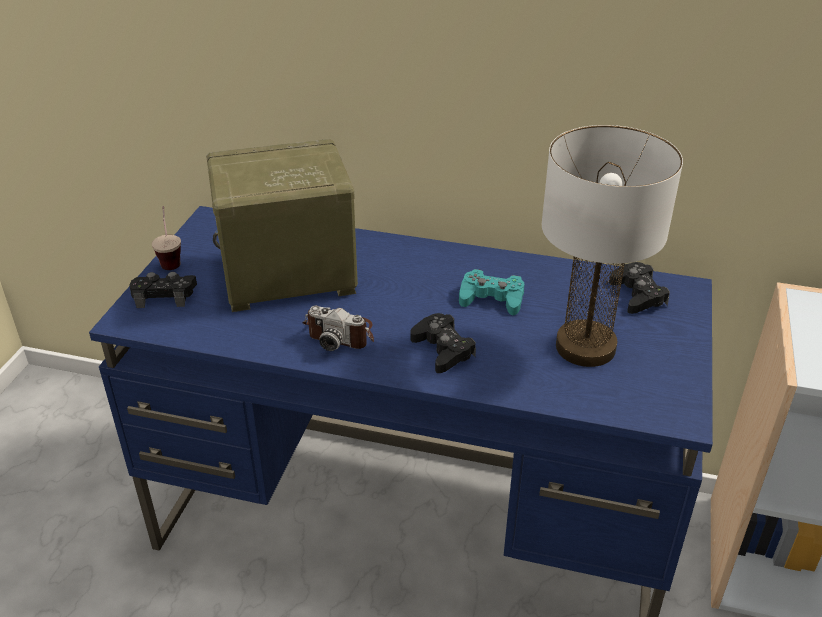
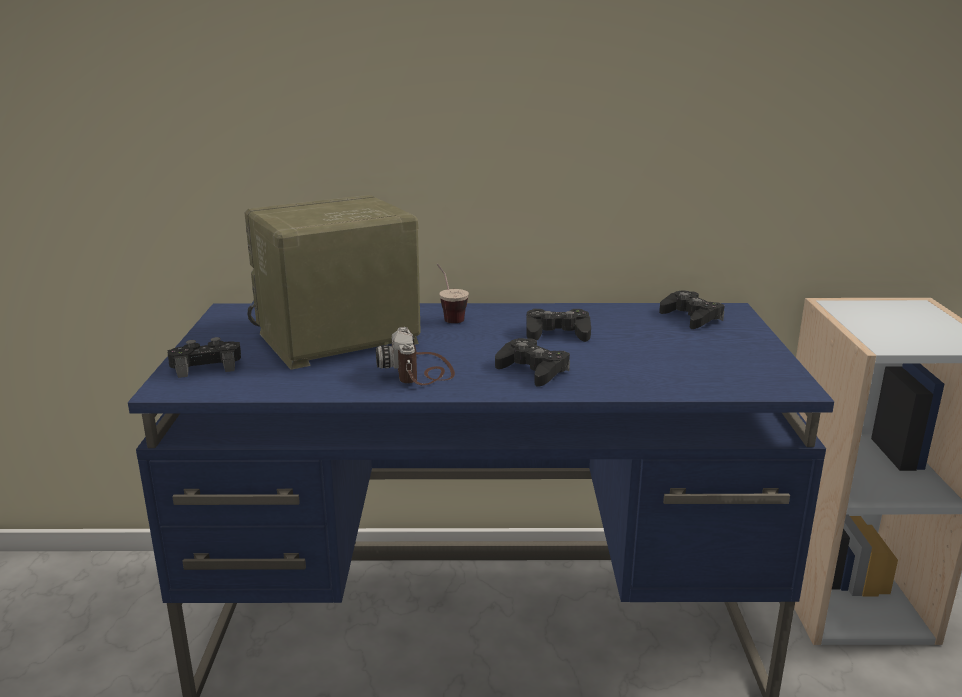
camera: 15 degrees left, 15 degrees down
cup [152,206,181,270] -> cup moved to [437,264,469,323]
camera [302,305,374,351] -> camera turned 75 degrees clockwise [376,327,455,385]
turquoise game controller [459,269,524,315] -> black game controller [526,309,591,342]
table lamp [542,125,683,367] -> none

